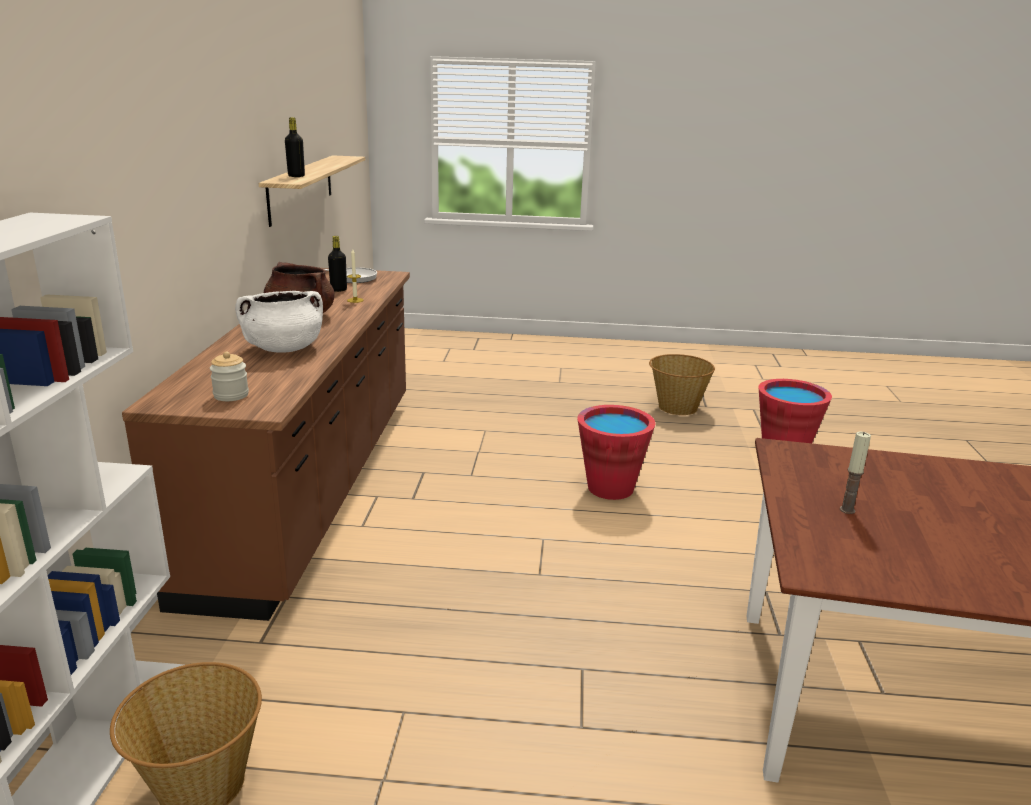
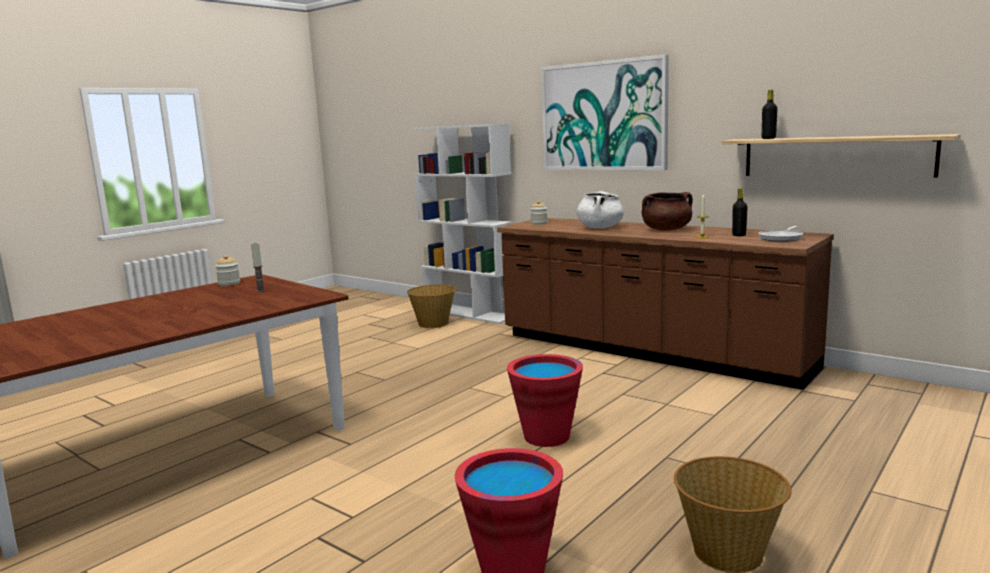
camera: 125 degrees right, 10 degrees down
none -> jar [215,255,240,286]
none -> picture [541,54,669,170]

